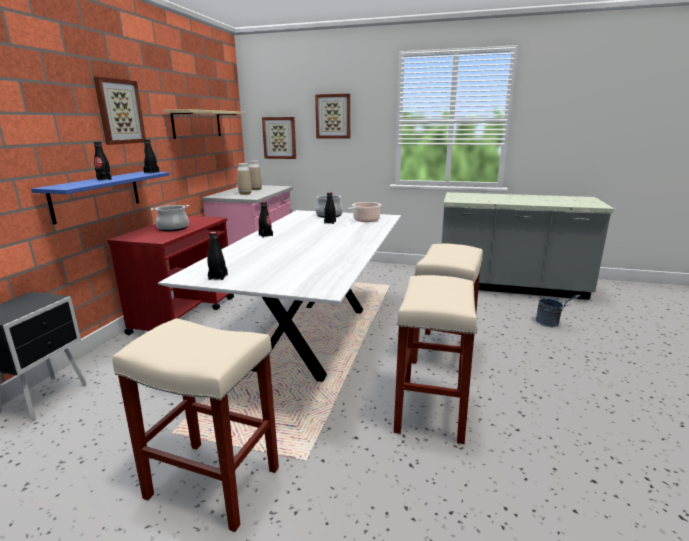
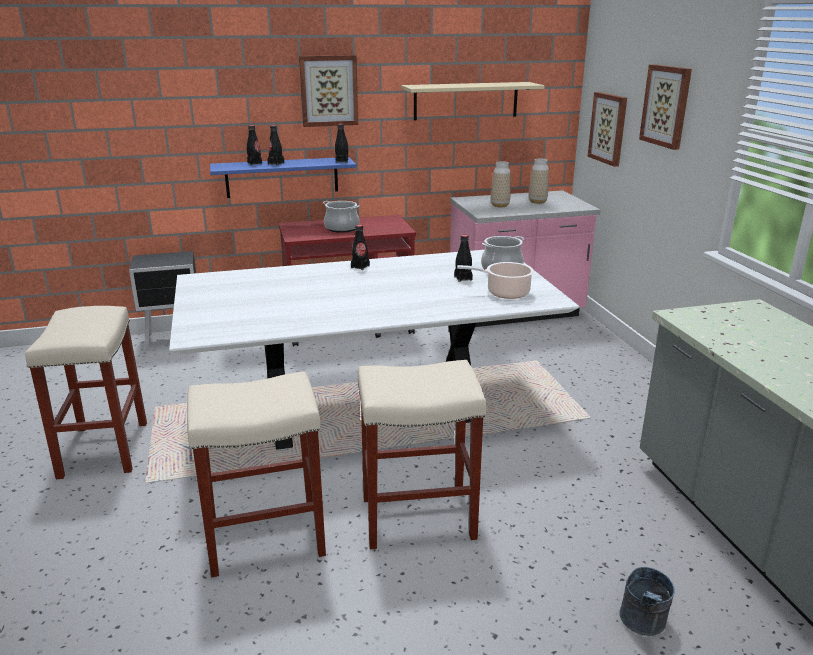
camera: 60 degrees right, 5 degrees up
black bottle [207,232,228,280] -> black bottle moved to [247,125,262,165]

